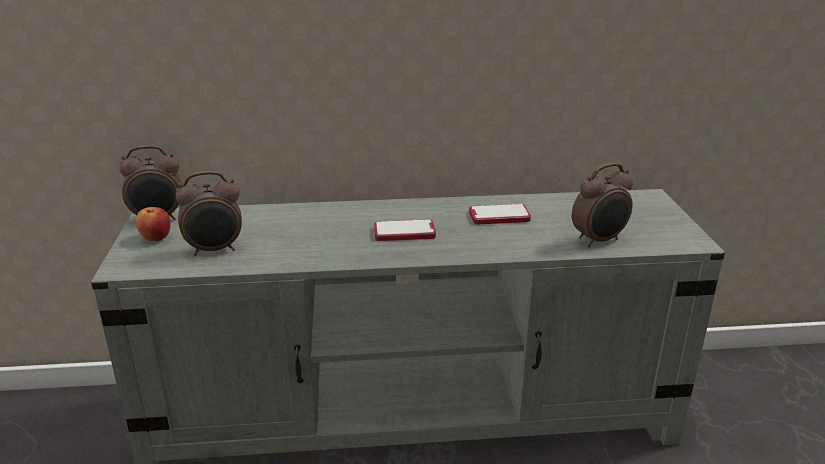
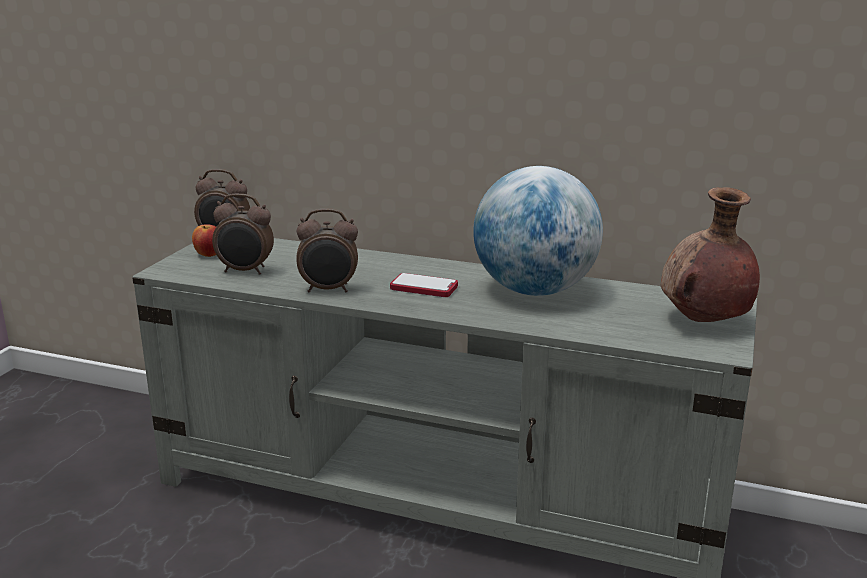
camera: 25 degrees right, 5 degrees down
phone [469,204,531,224] -> globe [473,166,603,296]
alarm clock [572,163,633,247] -> alarm clock moved to [297,209,358,292]
none -> brown vase [661,187,760,322]

